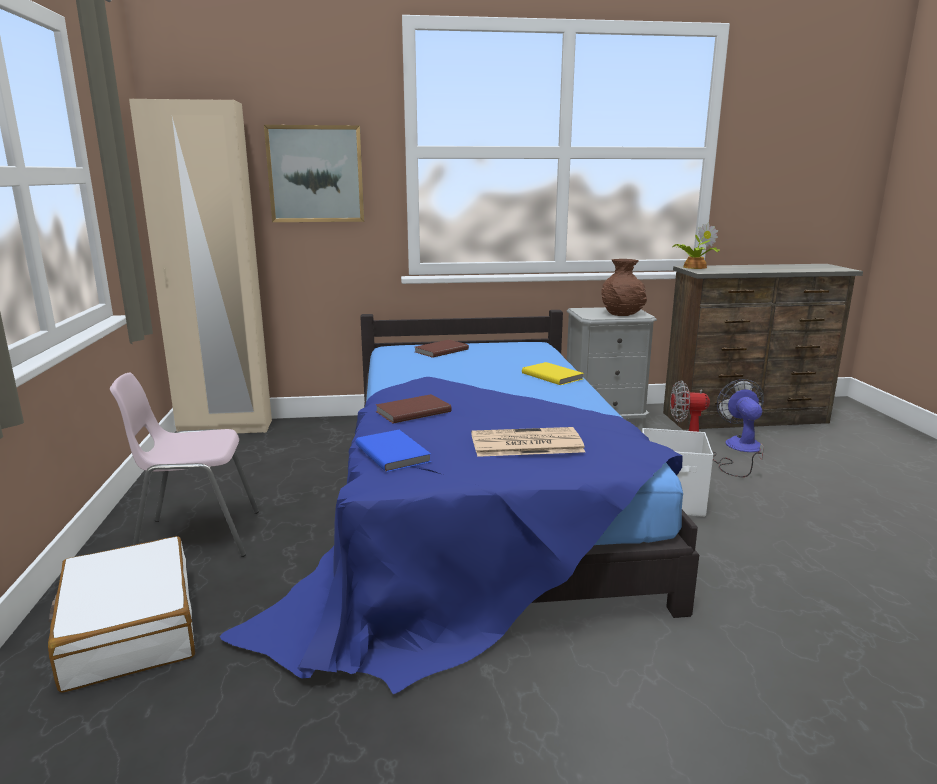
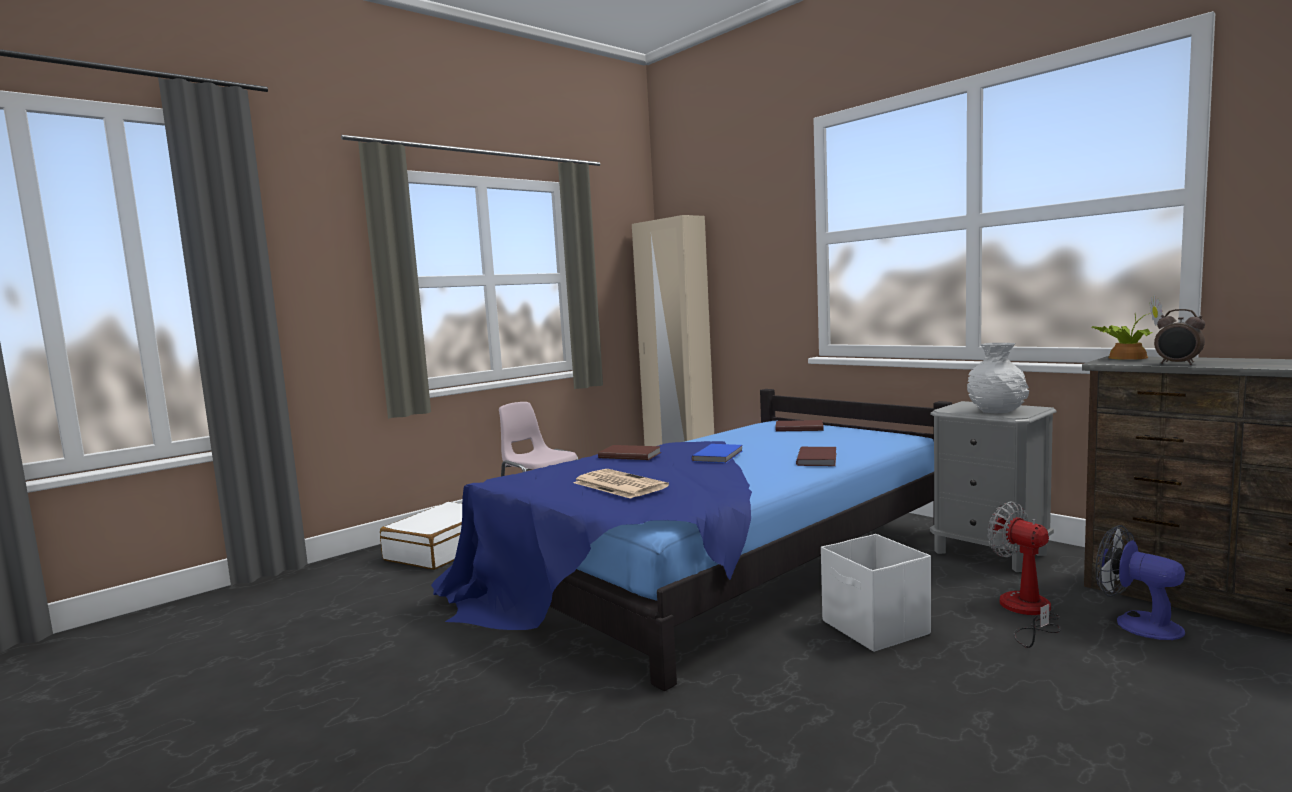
camera: 55 degrees right, 10 degrees down
picture [264,125,364,222] -> none
blue book [356,430,431,472] -> blue book moved to [691,444,742,463]
yellow book [522,362,584,385] -> brown book [796,447,836,466]
brown vase [601,259,647,316] -> white vase [967,343,1029,414]
fan [717,379,764,452] -> fan turned 90 degrees counterclockwise [1095,525,1185,640]
none -> alarm clock [1154,309,1205,365]

